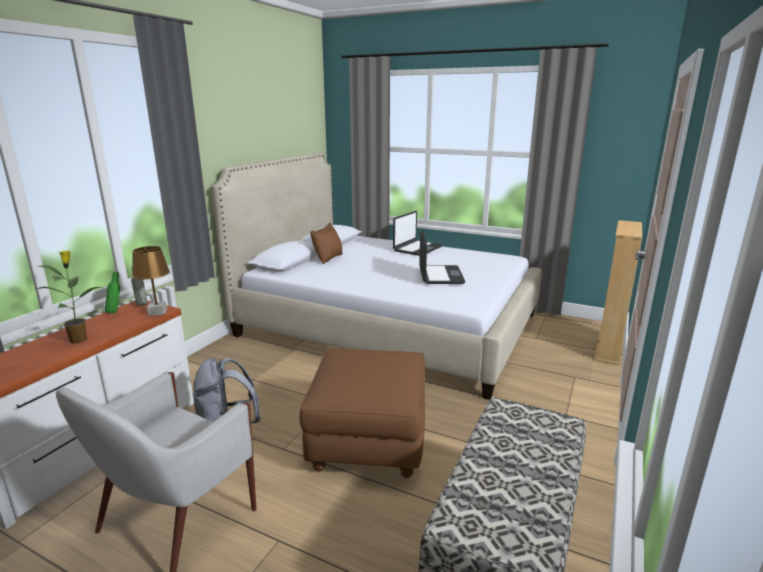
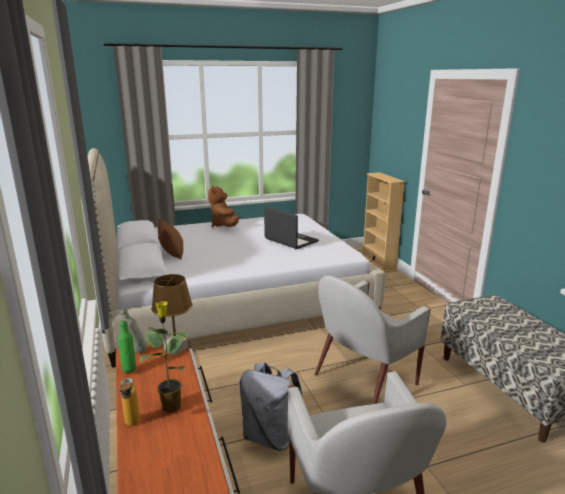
camera: 45 degrees left, 0 degrees up
brown ottoman [299,348,425,478] -> white armchair [315,275,431,404]
laptop [393,211,442,256] -> brown plush toy [208,185,239,227]
none -> bottle [119,378,140,426]

